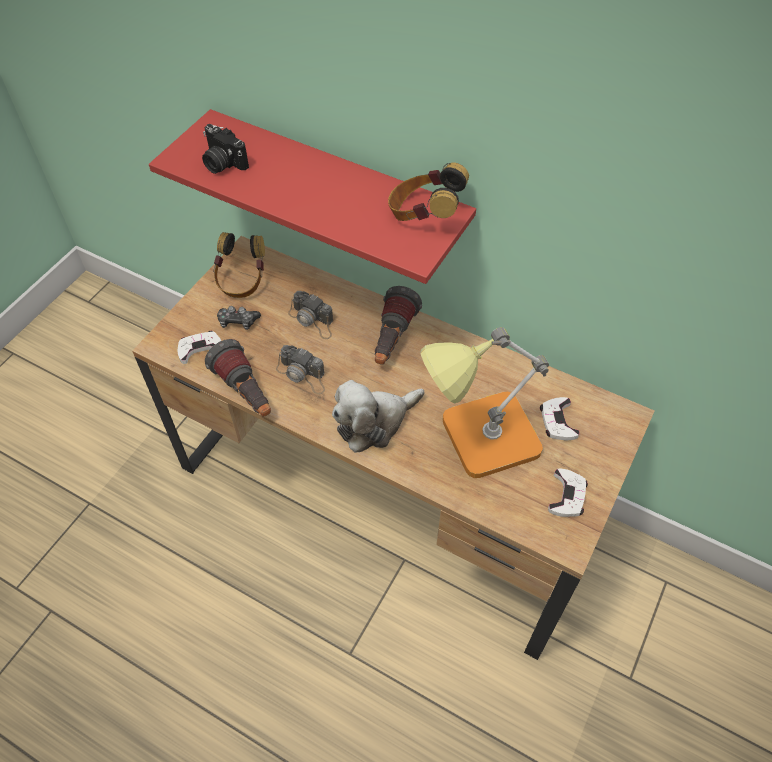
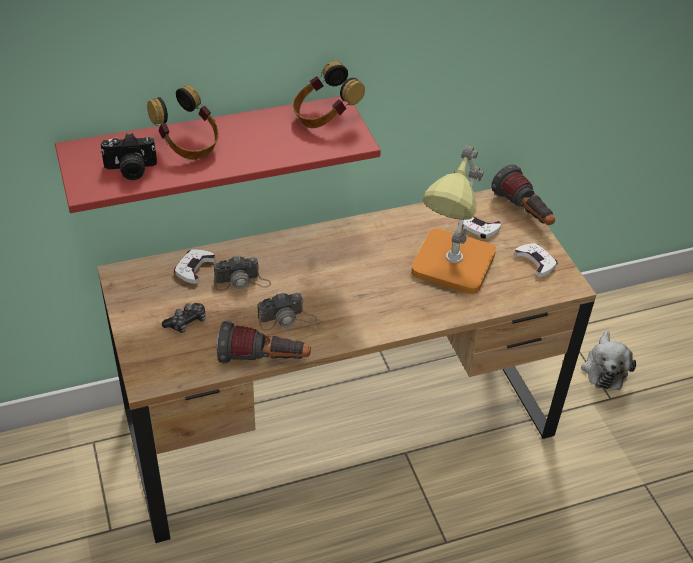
camera: 50 degrees left, 10 degrees down
white game controller [177,331,221,364] -> white game controller moved to [174,249,215,284]
headphones [213,232,265,298] -> headphones moved to [147,85,219,159]
plush toy [332,380,424,453] -> plush toy moved to [581,331,636,390]
flashlight [375,286,422,365] -> flashlight moved to [491,165,555,225]

